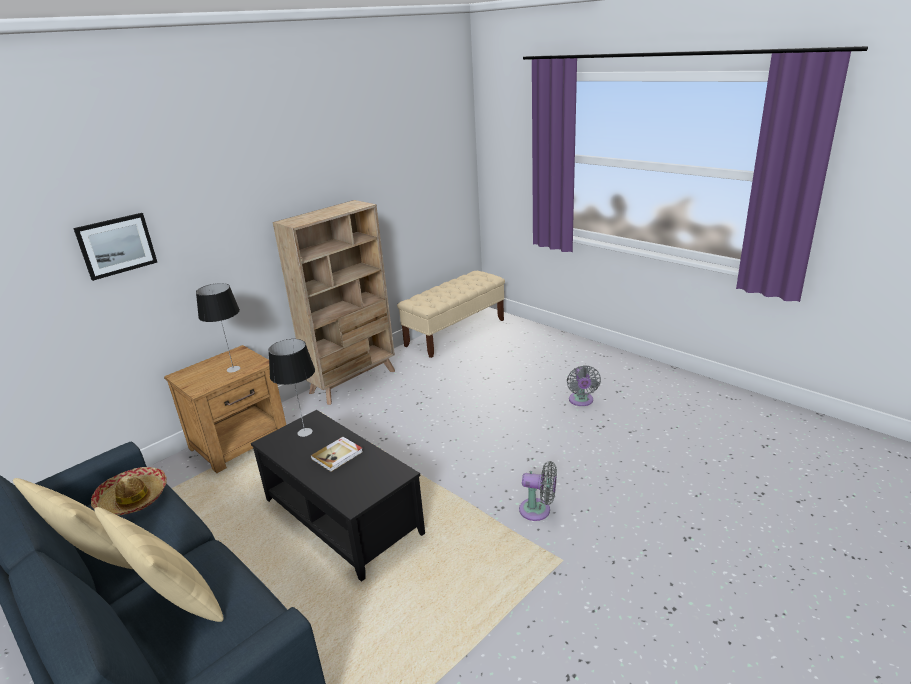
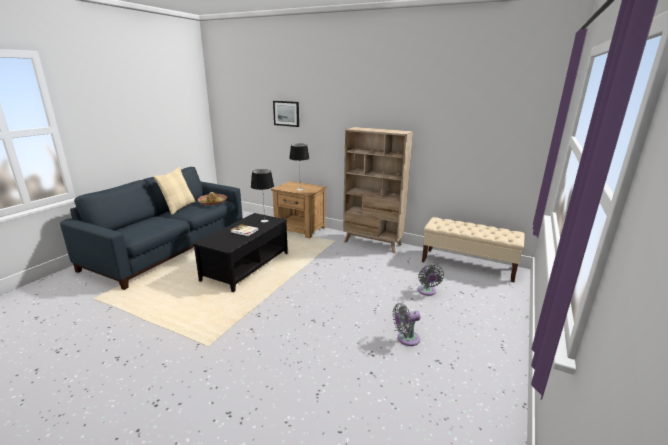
camera: 70 degrees right, 5 degrees down
beige pillow [94,507,224,622] -> none
grey fan [519,461,557,521] -> grey fan moved to [417,264,444,296]

